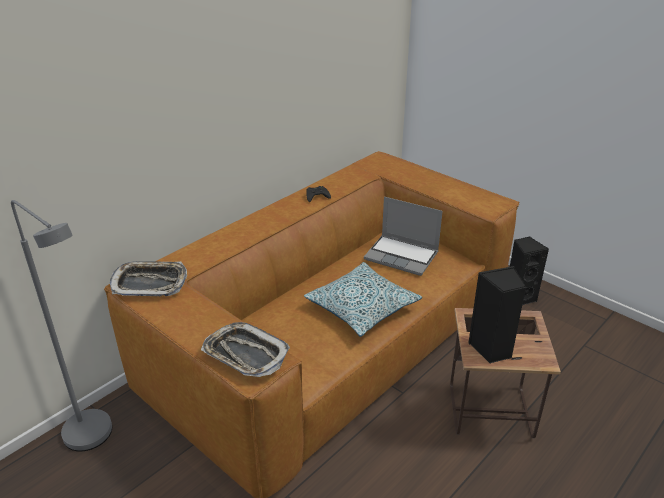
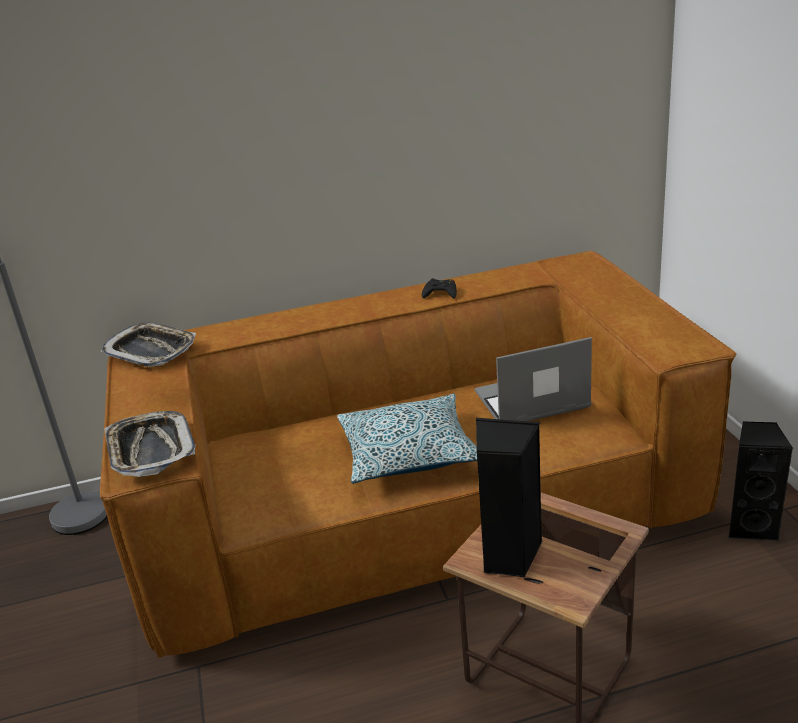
camera: 35 degrees right, 5 degrees down
laptop [364,197,443,276] -> laptop turned 105 degrees clockwise [475,337,592,421]

